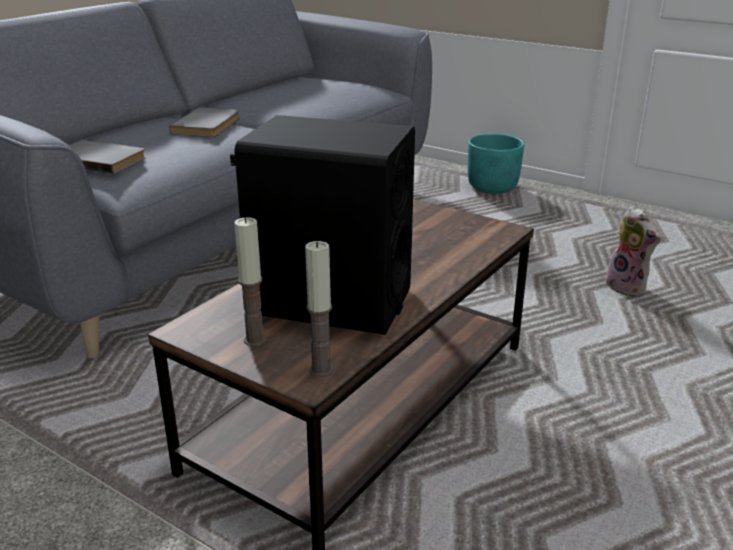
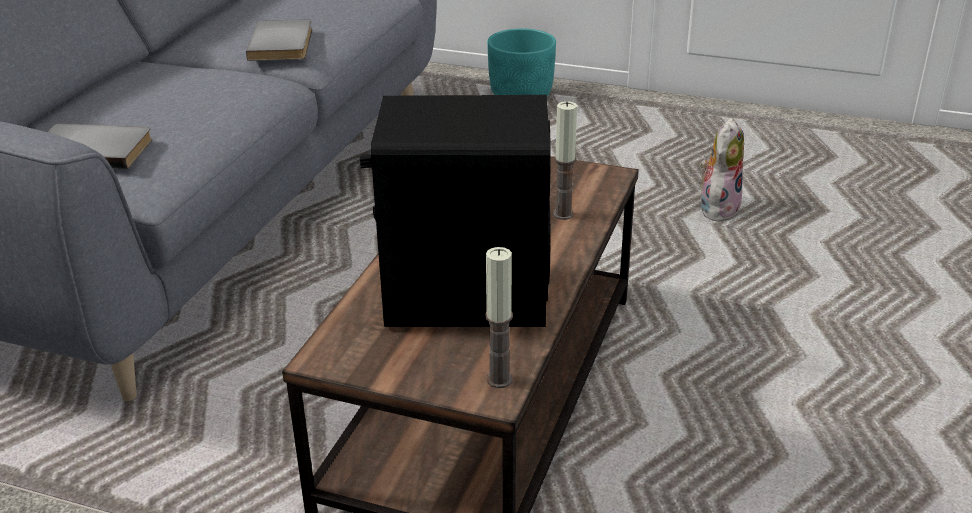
camera: 15 degrees left, 5 degrees up
grey book [169,107,240,137] -> grey book moved to [246,19,312,61]
candle [234,217,266,347] -> candle moved to [553,101,577,220]
plush toy [604,206,661,296] -> plush toy turned 105 degrees counterclockwise [700,118,744,222]

